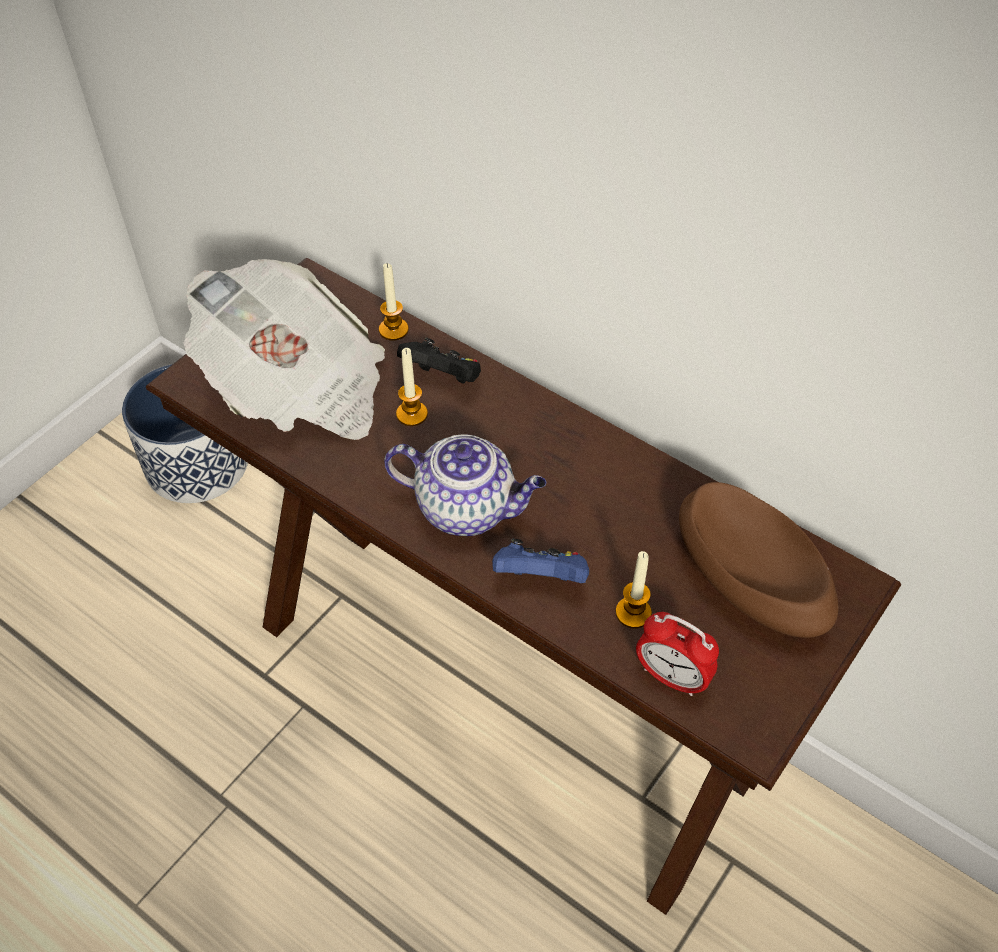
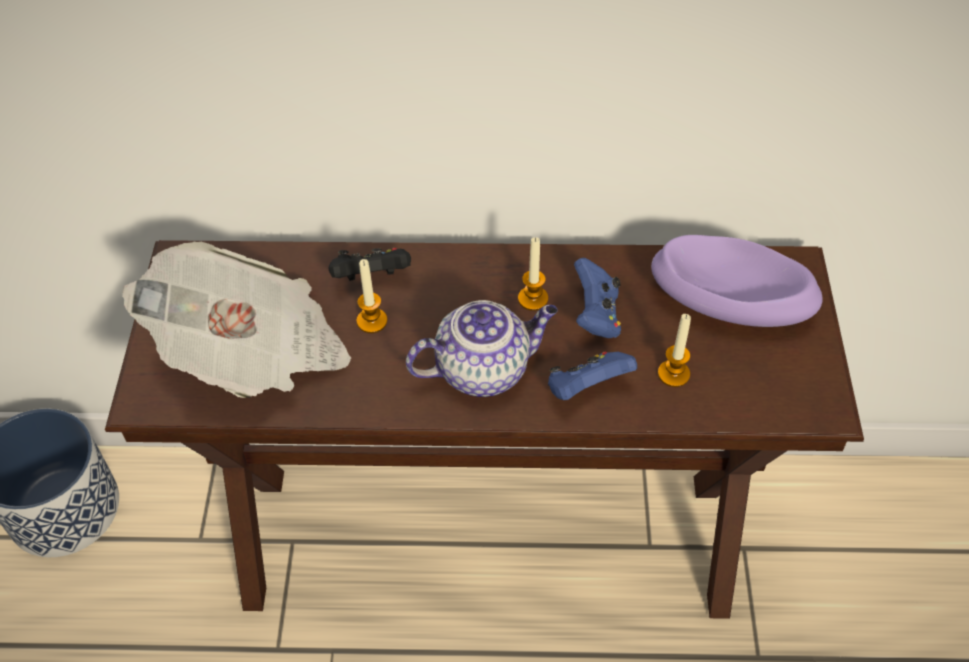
camera: 35 degrees left, 0 degrees up
candle [379,263,409,341] -> candle moved to [518,237,548,311]
alarm clock [636,612,719,696] -> none
brown bowl [679,482,838,638] -> purple bowl [651,235,823,327]
none -> blue game controller [574,258,621,338]

